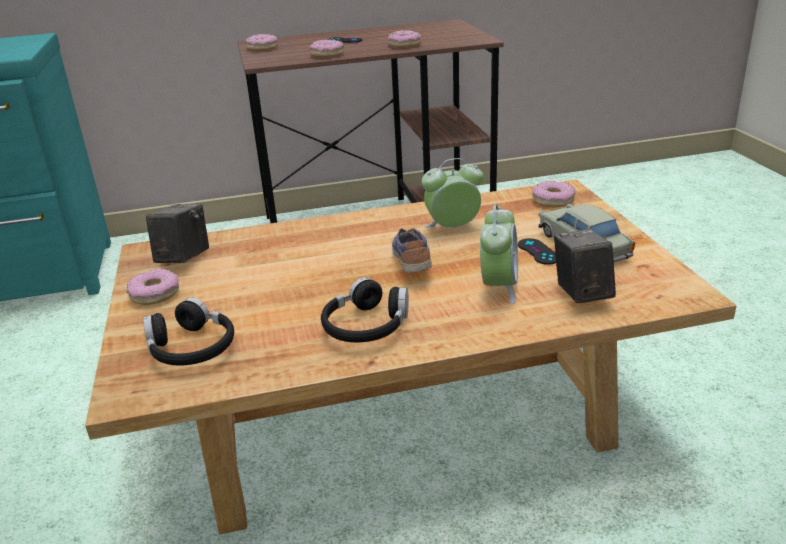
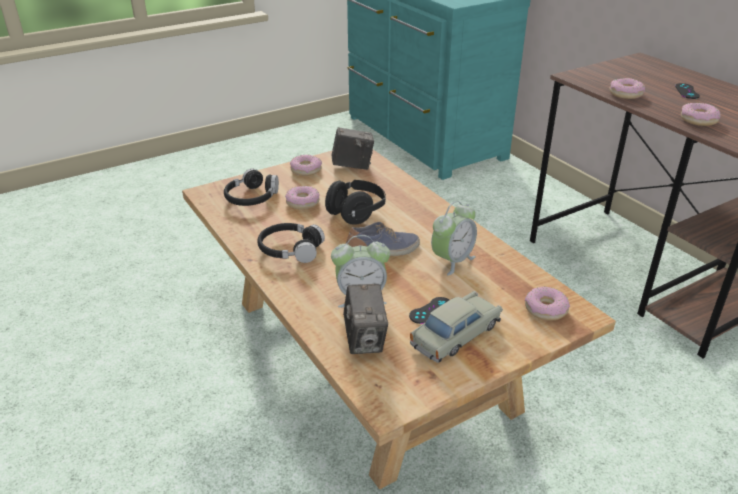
camera: 70 degrees right, 5 degrees up
donut [245,34,278,51] -> donut moved to [285,186,320,210]
alarm clock [422,158,484,228] -> alarm clock turned 75 degrees clockwise [431,201,477,276]
camera [554,229,616,303] -> camera turned 105 degrees clockwise [343,284,388,354]
none -> black headphones [325,180,386,225]

